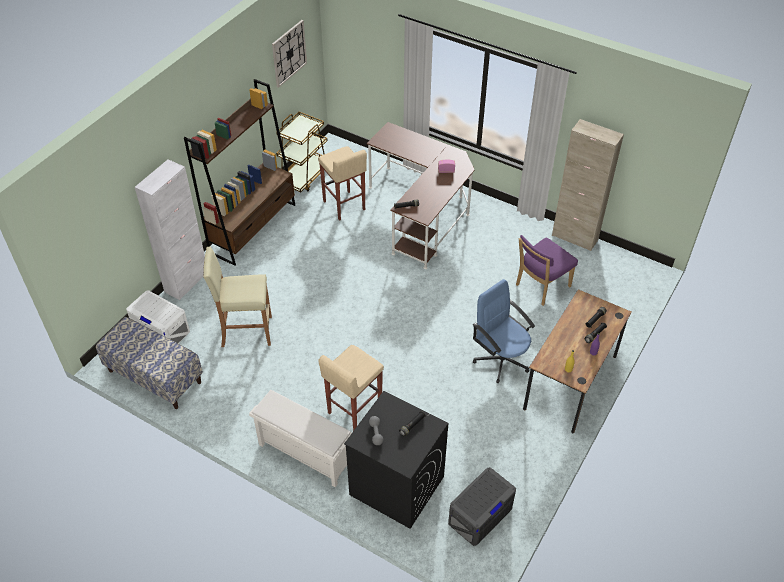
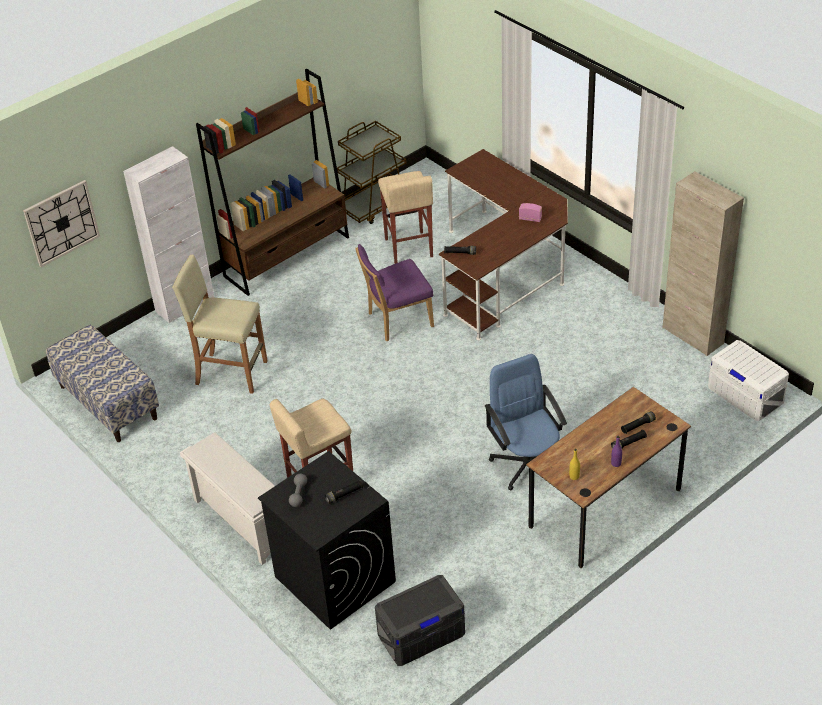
camera: 20 degrees right, 5 degrees down
white storage box [126,291,190,343] -> white storage box moved to [708,340,789,421]
wall clock [272,20,307,88] -> wall clock moved to [23,180,100,267]
purple chair [516,235,578,306] -> purple chair moved to [355,244,434,341]

